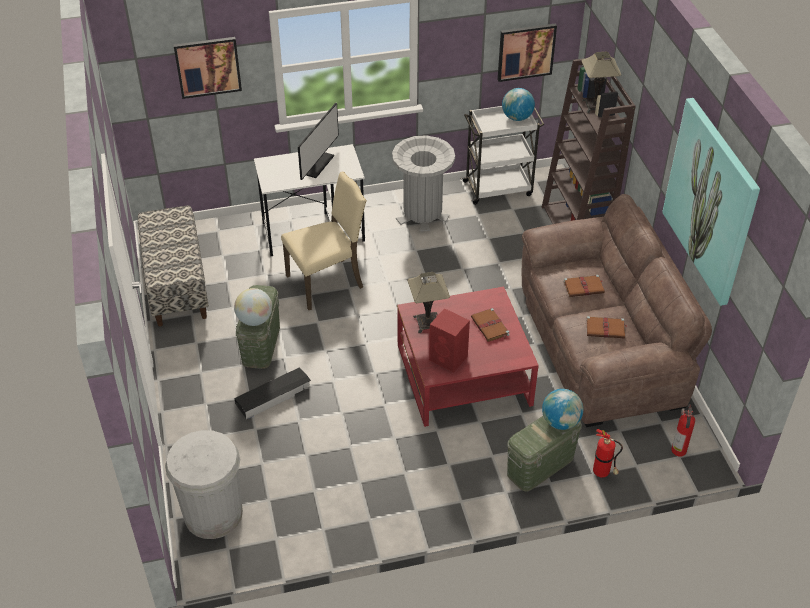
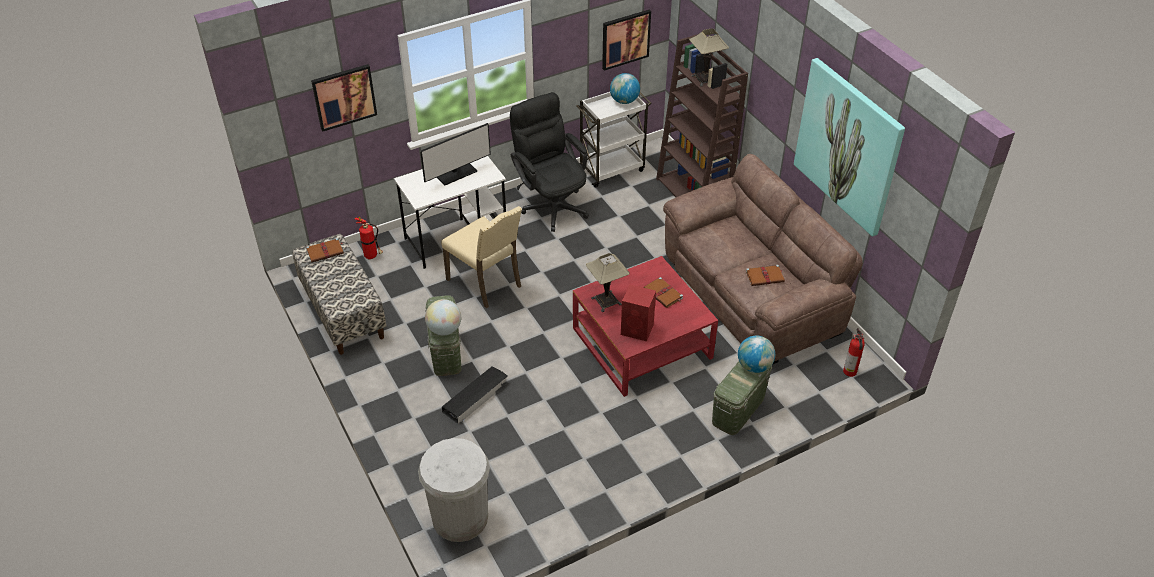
camera: 15 degrees left, 0 degrees up
beige chair [281,172,367,310] -> beige chair turned 90 degrees clockwise [441,206,522,308]
monitor [298,103,339,180] -> monitor turned 45 degrees clockwise [420,123,491,185]
grey trash can [392,135,455,232] -> black office chair [510,92,589,232]
brown book [564,275,605,297] -> brown book moved to [306,238,344,262]
fire extinguisher [593,429,623,477] -> fire extinguisher moved to [354,217,383,260]

